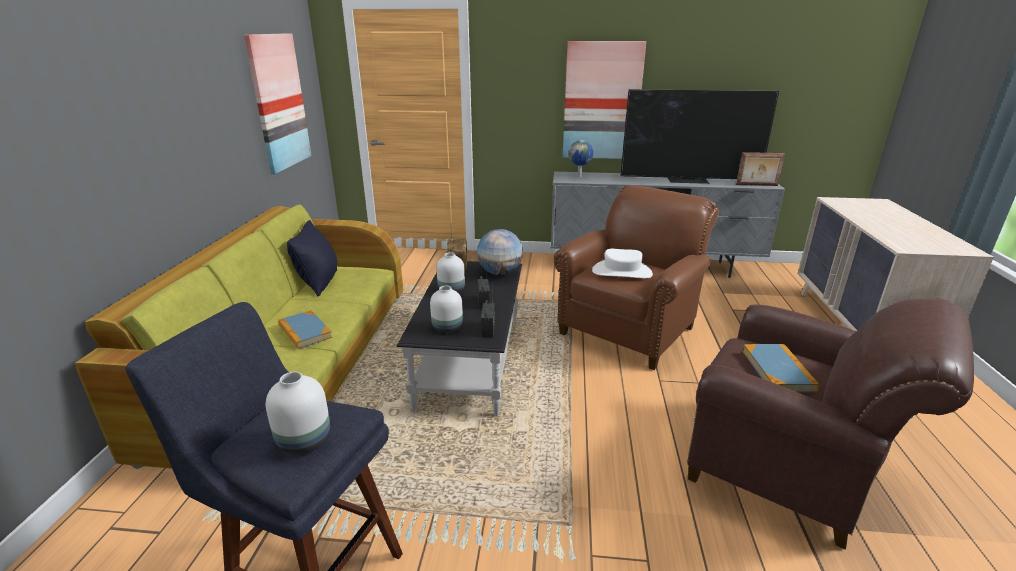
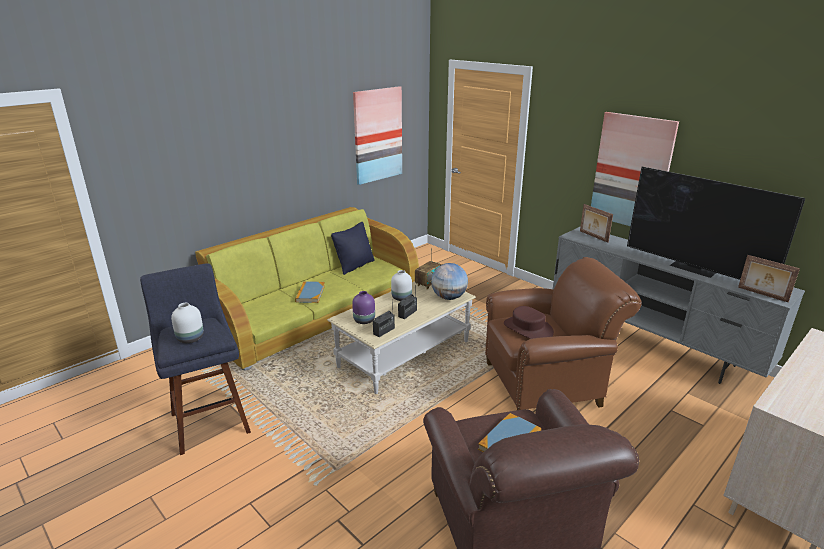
camera: 40 degrees right, 0 degrees up
black coffee table [396,261,522,416] -> beige coffee table [327,281,476,394]
white vase [430,286,463,333] -> purple vase [352,291,375,324]
globe [568,140,593,177] -> picture frame [580,204,613,243]
white hat [592,249,653,279] -> brown hat [504,306,554,339]

